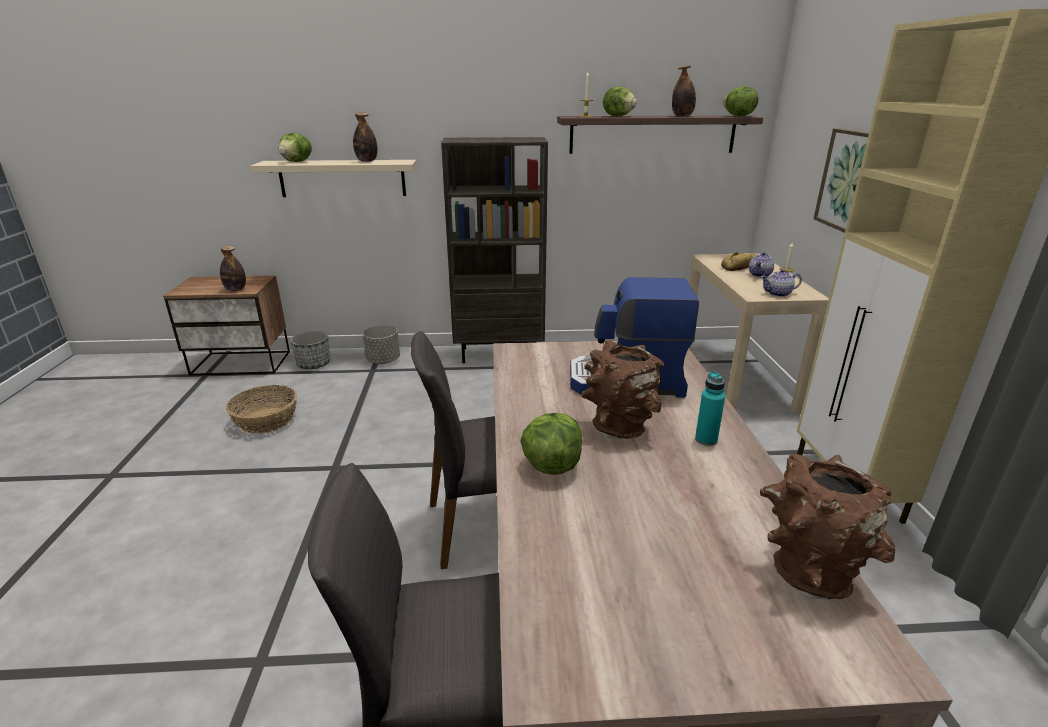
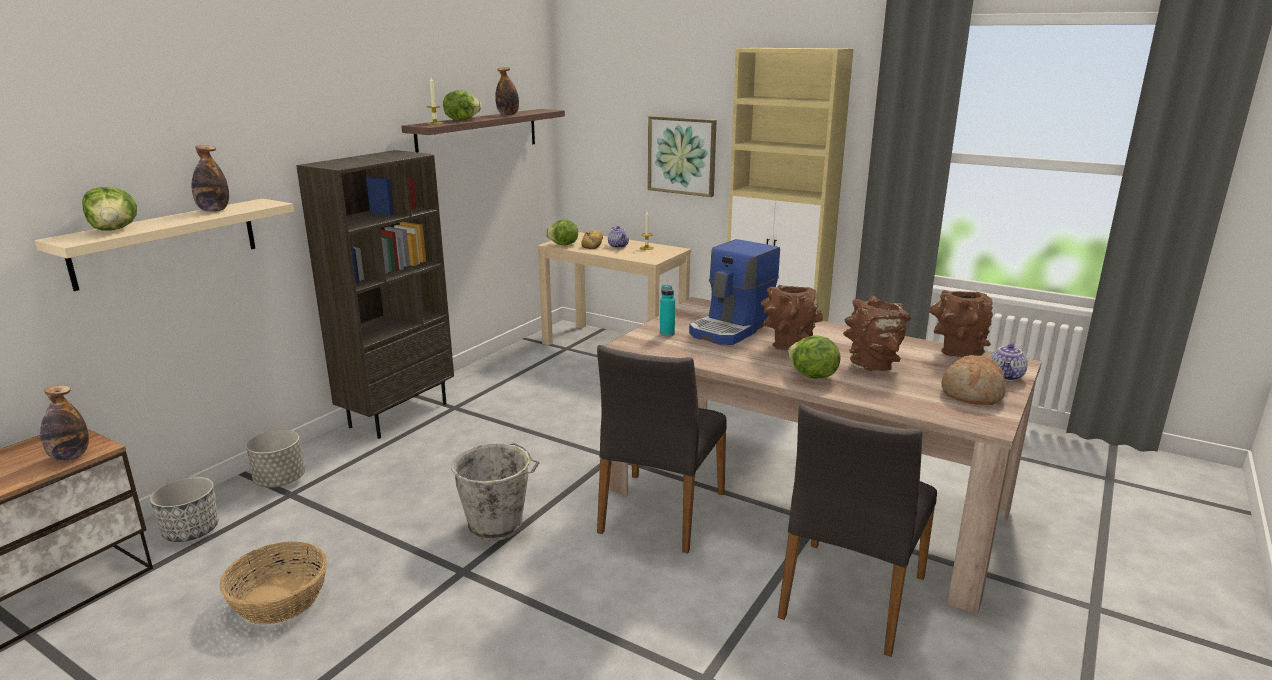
camera: 55 degrees left, 5 degrees down
turquoise bottle [695,371,725,446] -> turquoise bottle moved to [660,285,675,336]
lettuce [723,86,758,116] -> lettuce moved to [546,220,578,245]
teapot [761,269,802,297] -> teapot moved to [990,343,1028,381]
none -> grey bucket [451,443,539,541]
none -> brown vase [843,296,911,372]
none -> bread [941,355,1006,405]

